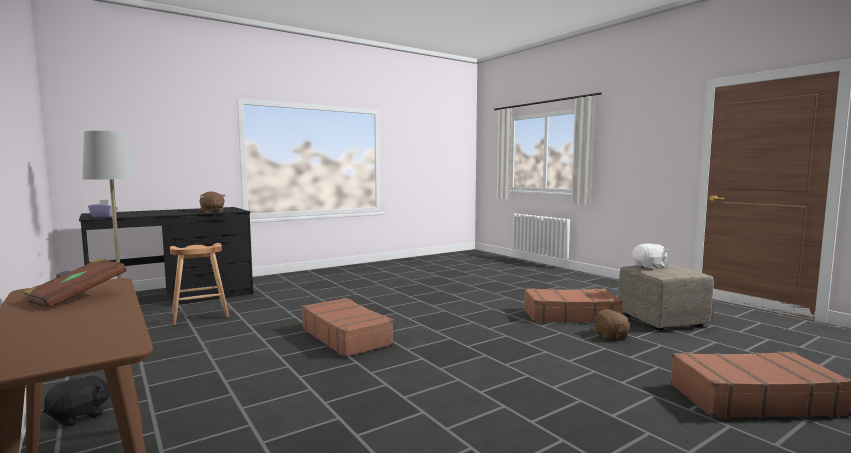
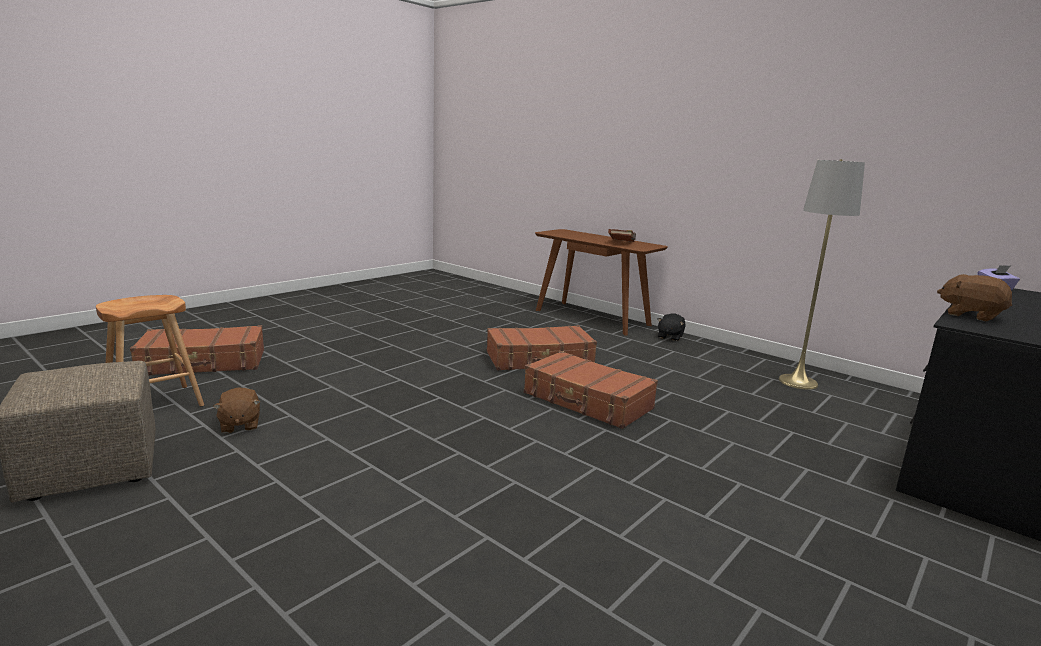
camera: 165 degrees right, 10 degrees up
brown stool [170,243,230,325] -> brown stool moved to [96,295,204,406]
brown suitcase [524,288,623,323] -> brown suitcase moved to [487,325,597,370]
white plush toy [632,243,668,269] -> none

